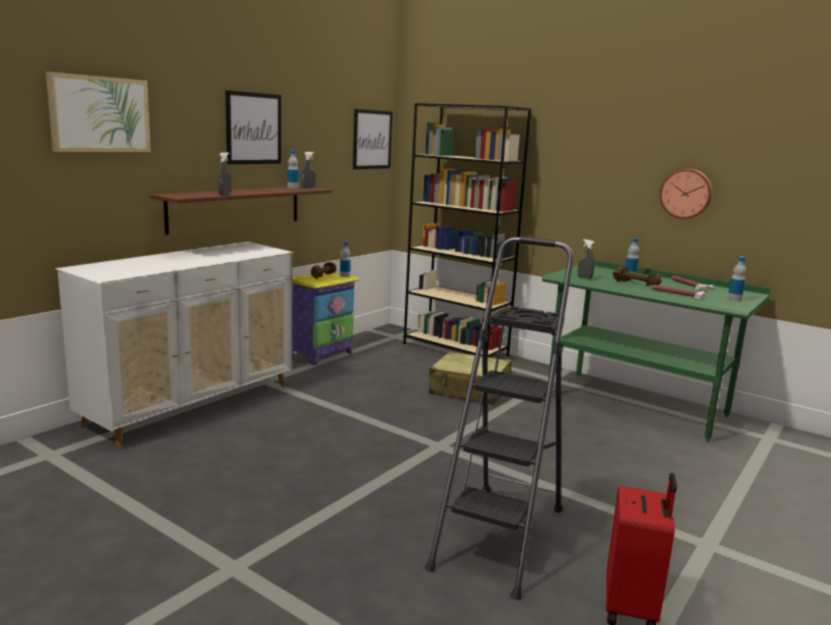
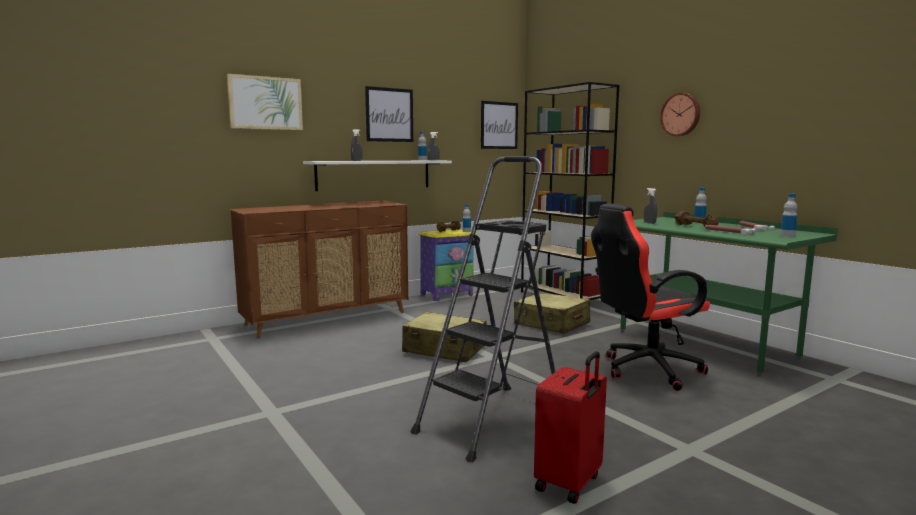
camera: 20 degrees right, 5 degrees down
white cabinet [54,242,294,447] -> brown cabinet [229,200,408,338]
brown shelf [150,186,332,235] -> white shelf [303,160,452,191]
wall clock [660,169,712,219] -> wall clock moved to [660,93,700,136]
none -> beige suitcase [402,312,486,362]
none -> black office chair [591,204,710,391]

